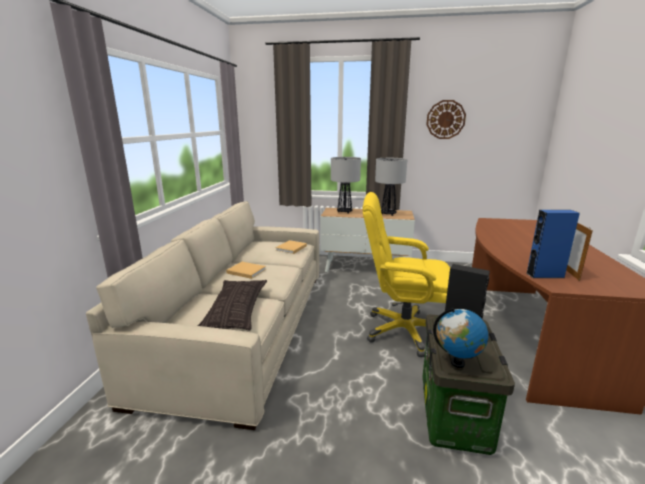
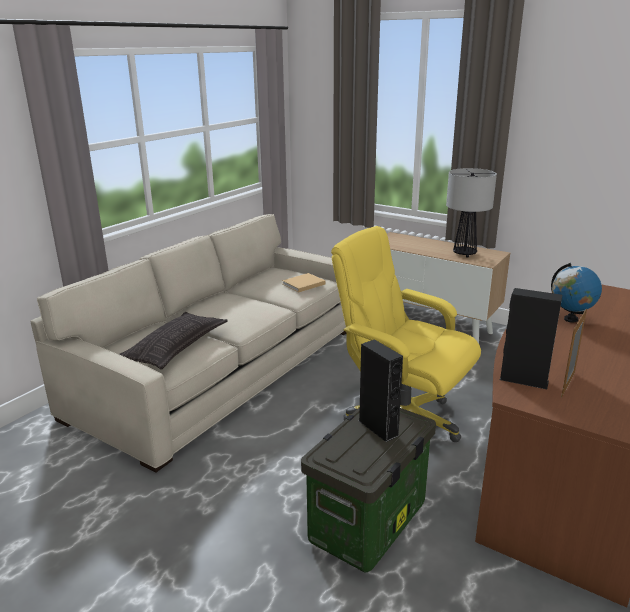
camera: 25 degrees right, 5 degrees up
beige book [226,262,266,279] -> none
table lamp [331,157,361,214] -> none
wall clock [426,100,466,139] -> none
globe [433,308,488,368] -> globe moved to [551,263,602,323]
blue speaker [526,210,580,278] -> black speaker [500,288,562,389]

